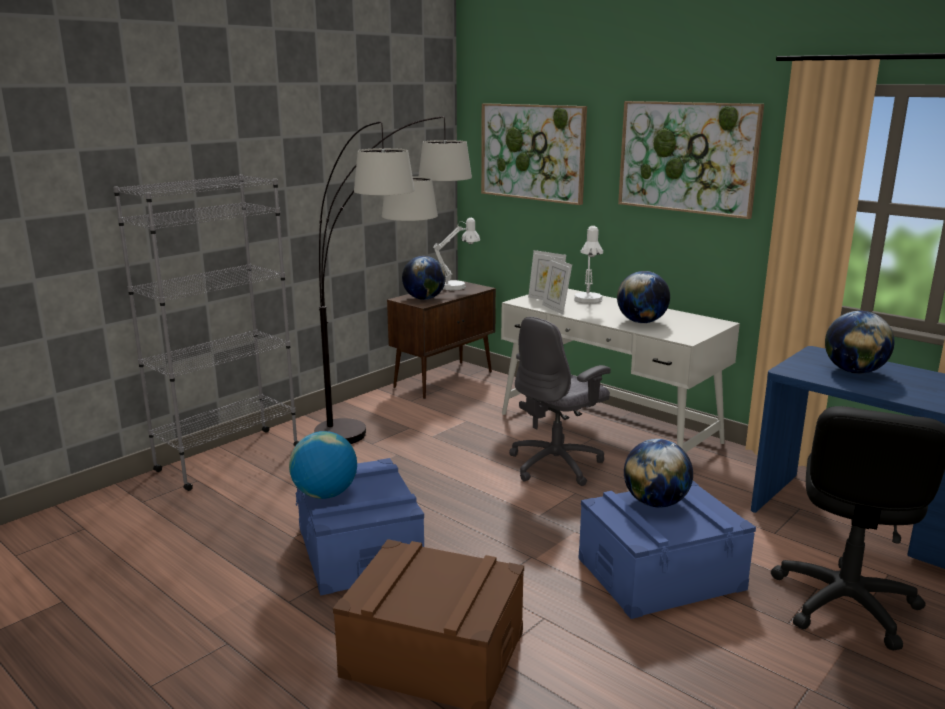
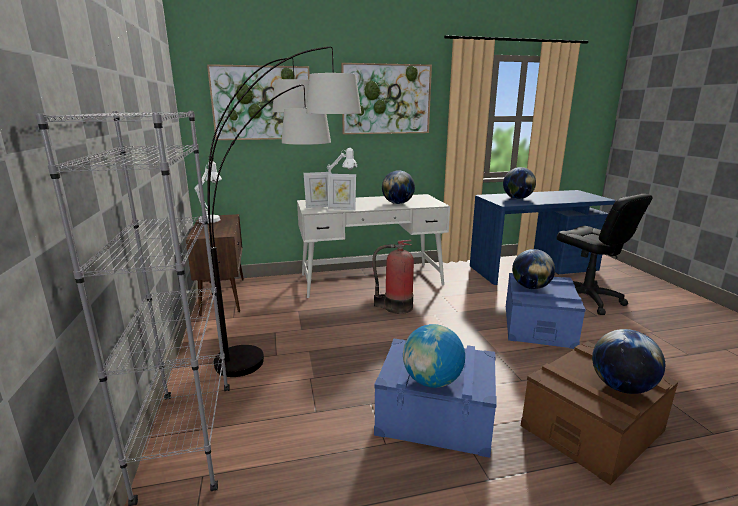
camera: 55 degrees left, 0 degrees up
globe [402,256,446,300] -> globe moved to [592,329,665,394]
grey office chair [509,317,611,486] -> fire extinguisher [372,240,414,314]

